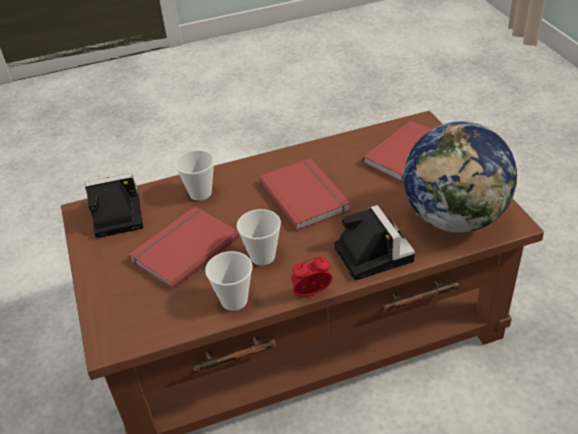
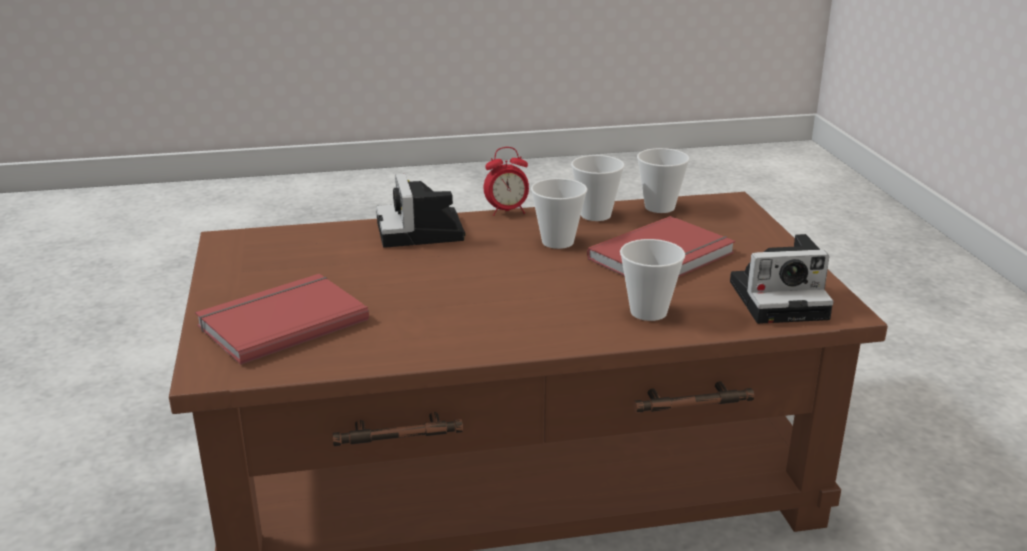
camera: 175 degrees left, 15 degrees down
red book [259,158,351,230] -> none
globe [404,121,517,233] -> none
none -> cup [637,148,690,213]

